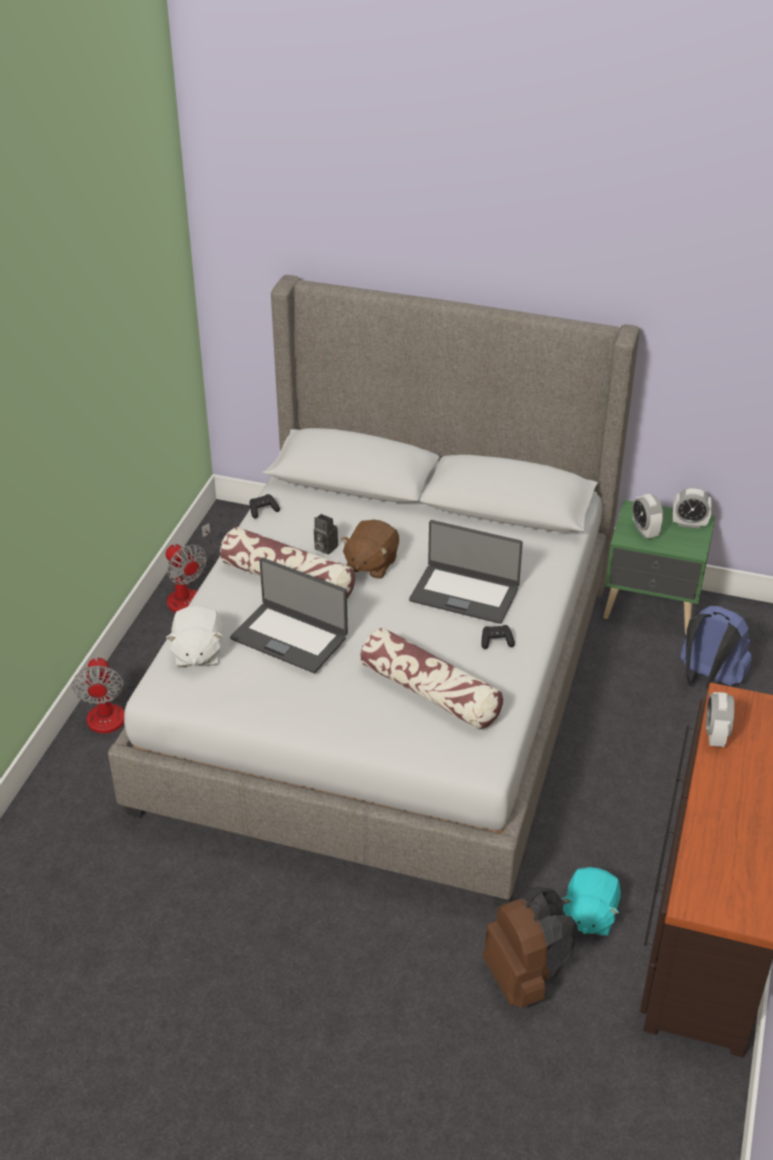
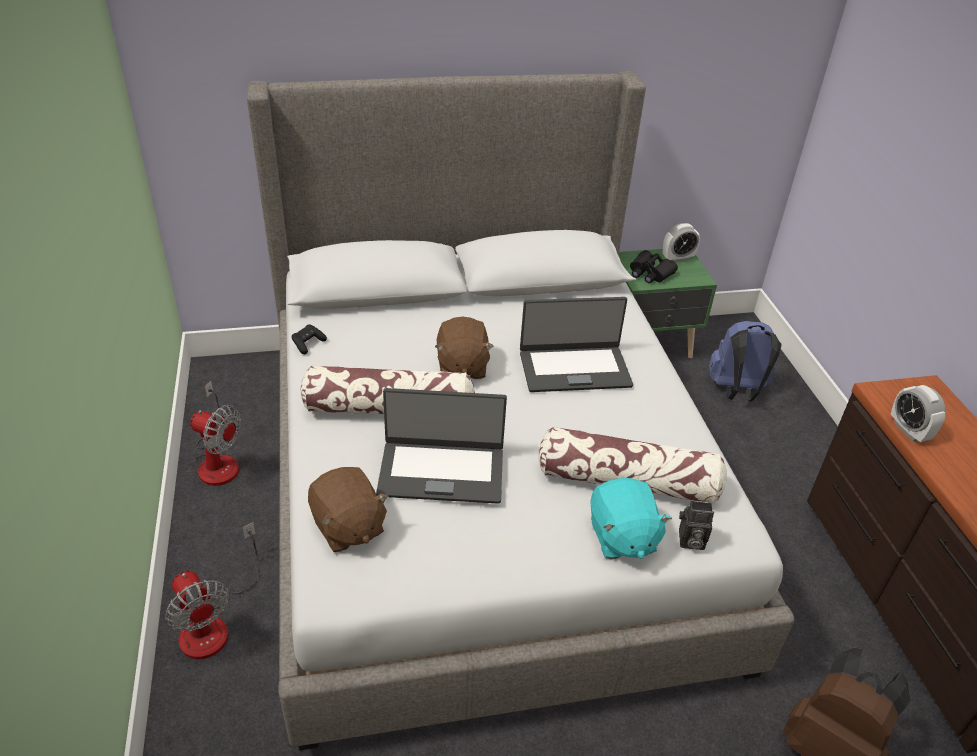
camera: 30 degrees left, 0 degrees up
white plush toy [166,605,223,667] -> brown plush toy [308,467,389,552]
camera [314,514,338,555] -> camera moved to [679,501,714,550]
black game controller [481,625,515,649] -> none
turquoise plush toy [561,867,621,936] -> turquoise plush toy moved to [591,478,672,559]
alarm clock [632,494,663,539] -> black binoculars [630,250,678,283]

